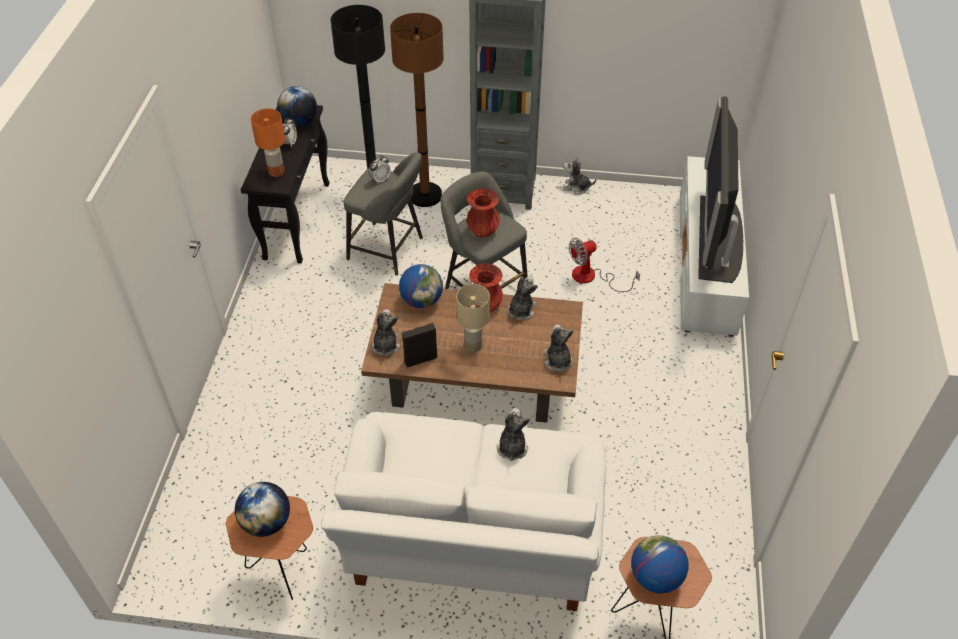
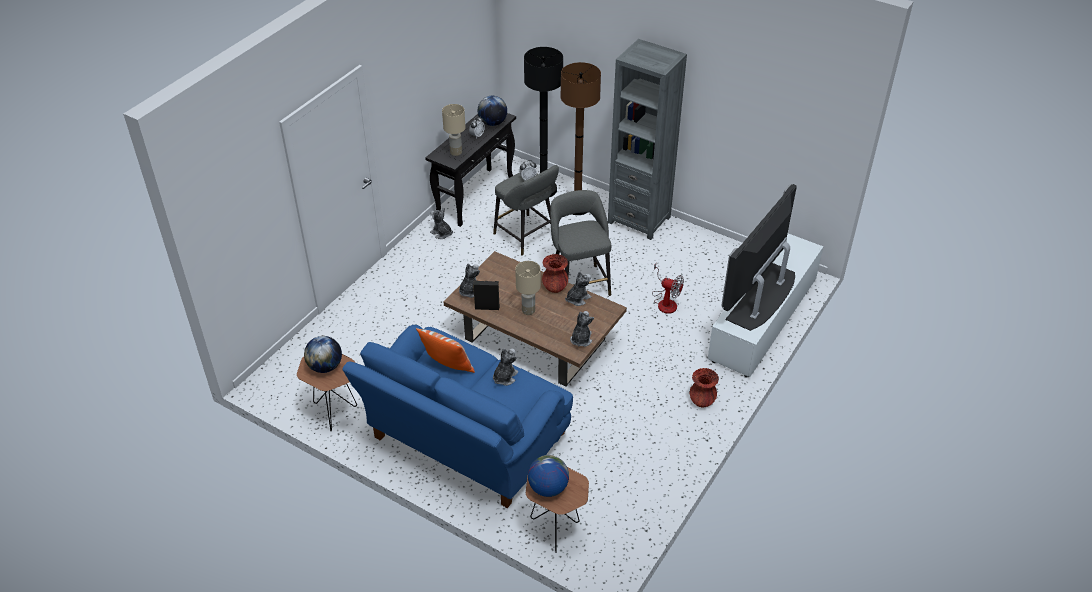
camera: 25 degrees right, 5 degrees down
orange table lamp [251,108,285,177] -> beige table lamp [442,104,466,156]
white sofa [321,412,606,611] -> blue sofa [342,325,573,508]
globe [399,264,443,308] -> none
red vase [466,188,500,237] -> red vase moved to [690,368,719,408]
plush toy [563,156,596,194] -> plush toy moved to [430,208,453,239]
fan [569,238,640,292] -> fan turned 150 degrees counterclockwise [652,263,684,314]
none -> pillow [416,328,475,373]

